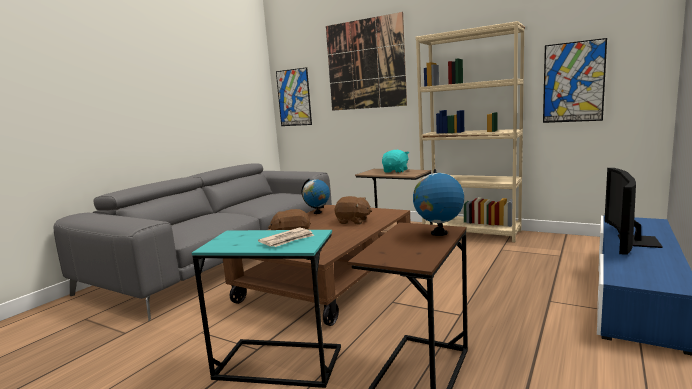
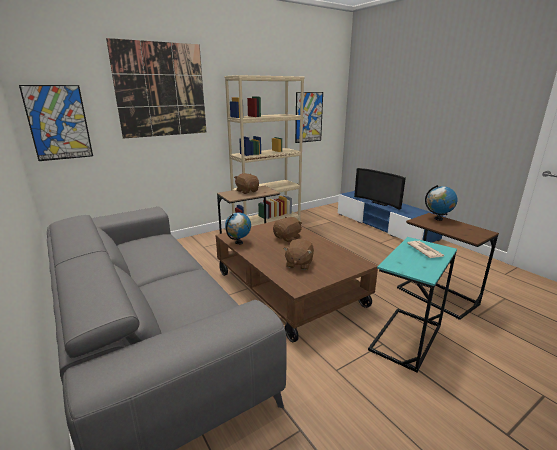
camera: 65 degrees left, 10 degrees up
turquoise plush toy [382,150,409,173] -> brown plush toy [234,173,259,194]

